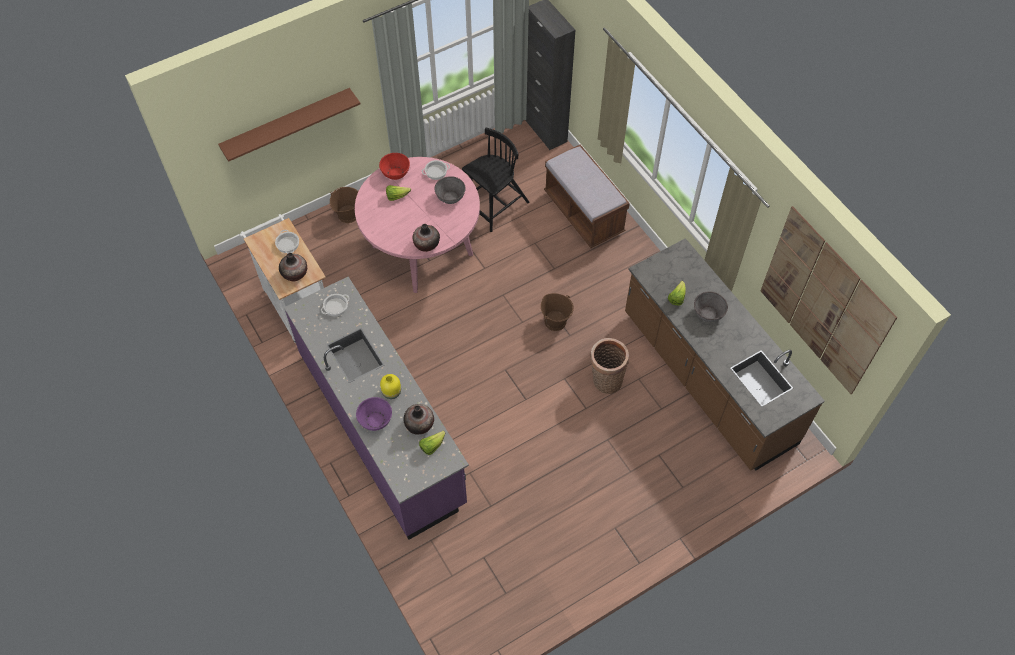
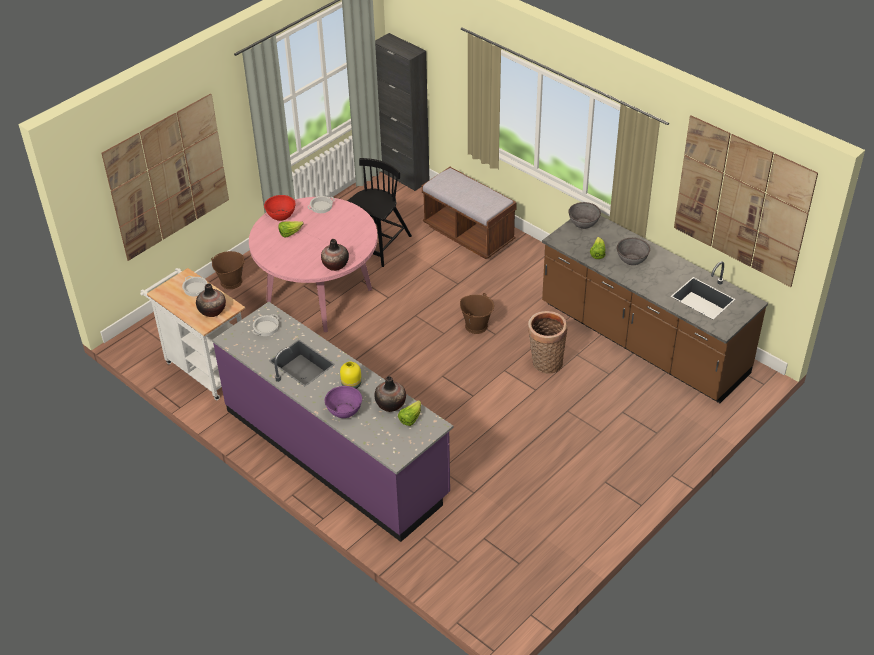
camera: 15 degrees left, 15 degrees down
brown shelf [218,88,360,162] -> picture [101,94,229,261]
grey bowl [434,176,466,204] -> grey bowl moved to [568,202,601,229]

